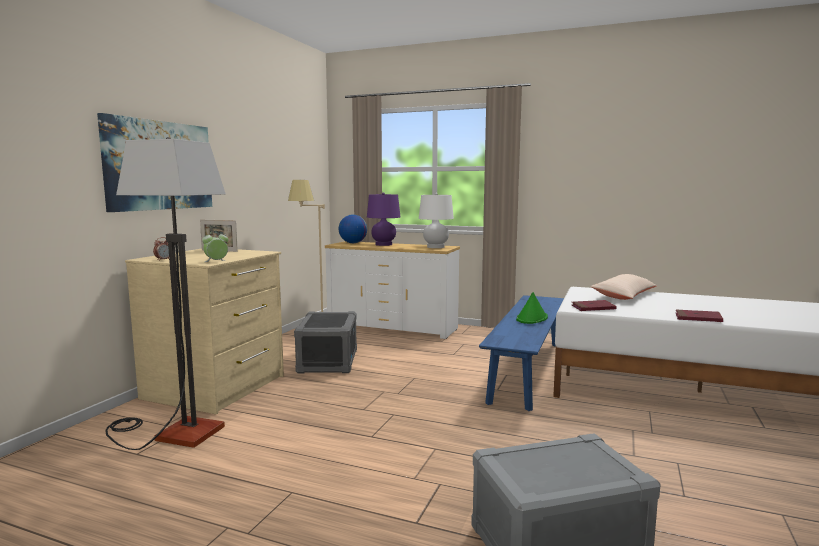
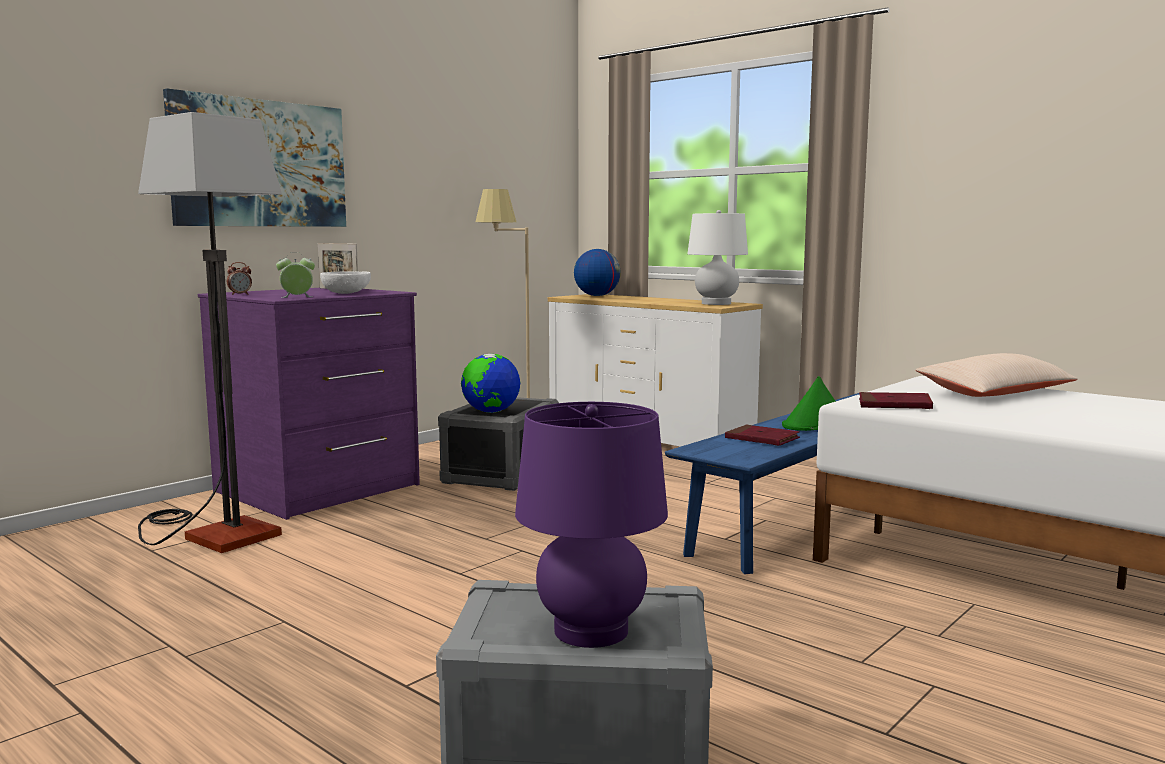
camera: 20 degrees right, 0 degrees up
beige dresser [125,249,284,415] -> purple dresser [198,288,420,520]
purple table lamp [367,192,400,246] -> purple table lamp moved to [515,402,668,648]
red book [676,309,723,322] -> red book moved to [725,425,800,446]
none -> white bowl [320,271,371,294]
none -> globe [461,354,520,413]

